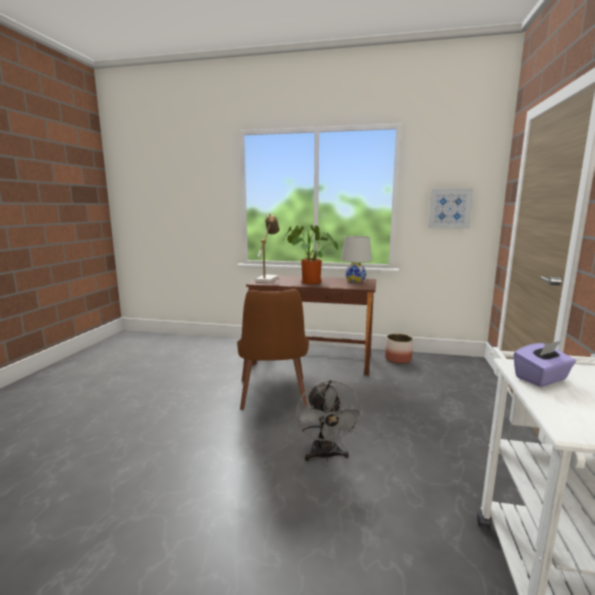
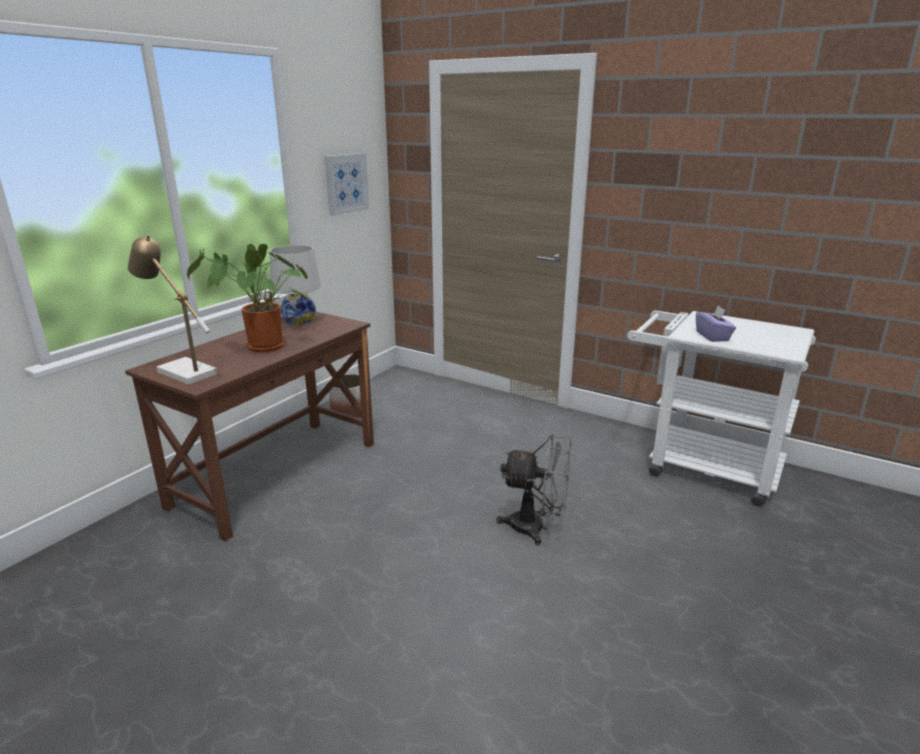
camera: 70 degrees left, 10 degrees up
brown chair [237,289,309,410] -> none

